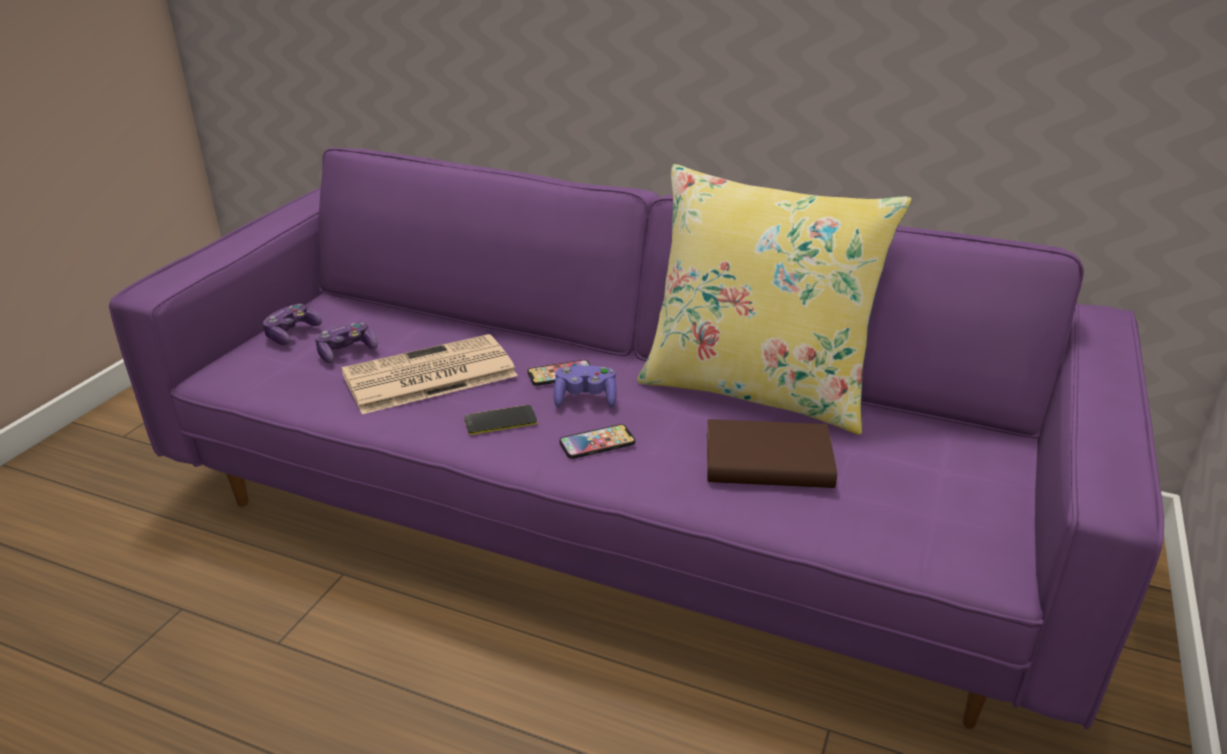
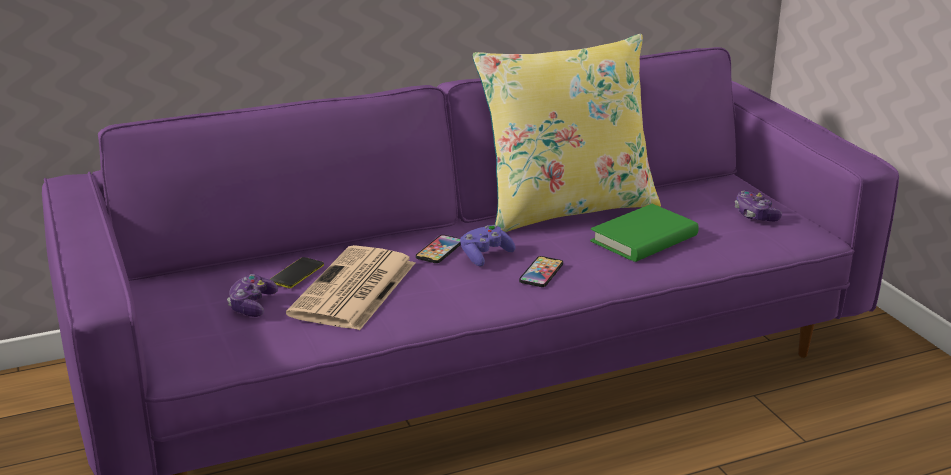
camera: 45 degrees left, 5 degrees down
game controller [263,304,322,345] -> game controller moved to [735,190,782,222]
phone [464,405,537,435] -> phone moved to [270,257,324,289]
brown book [707,419,837,488] -> green book [590,204,699,262]

